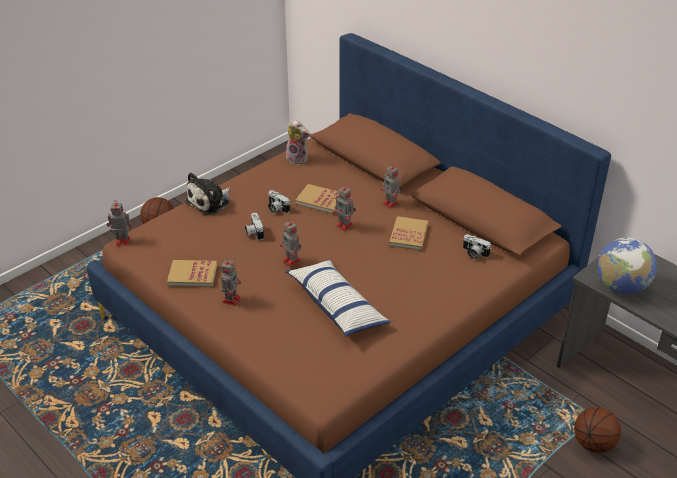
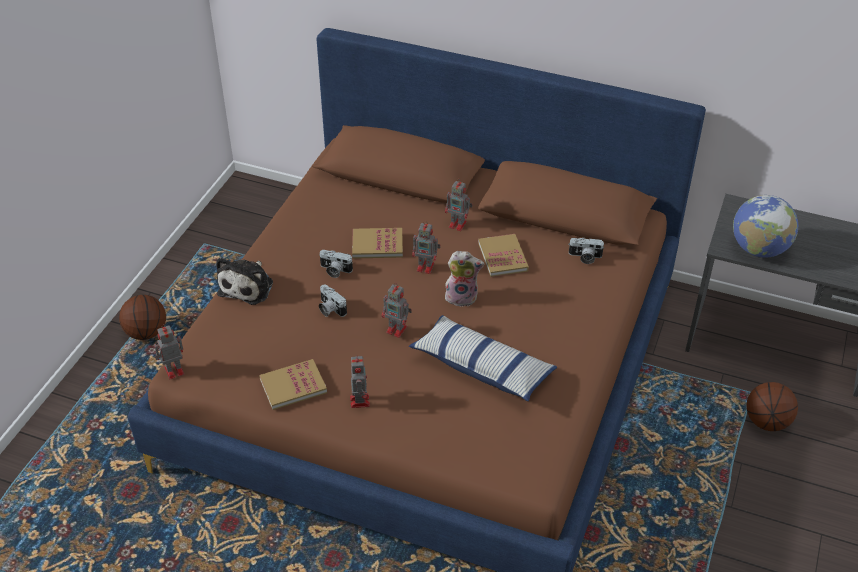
camera: 25 degrees left, 5 degrees up
plush toy [286,119,310,165] -> plush toy moved to [445,251,484,307]

